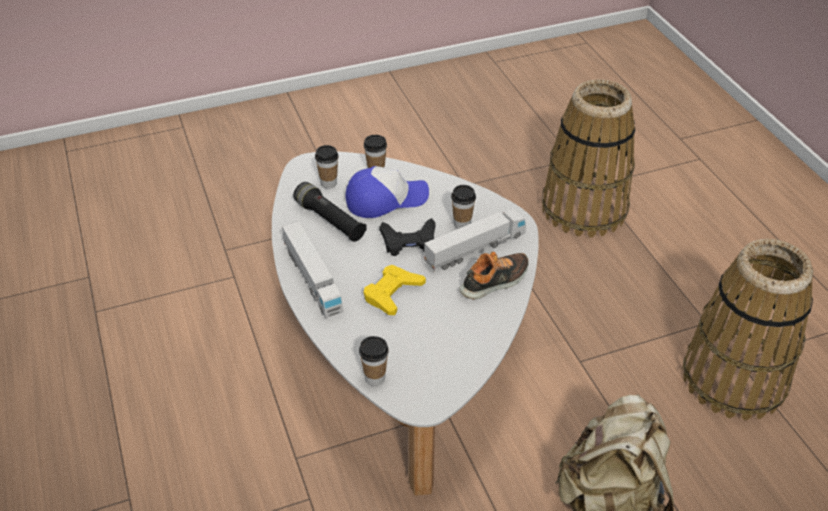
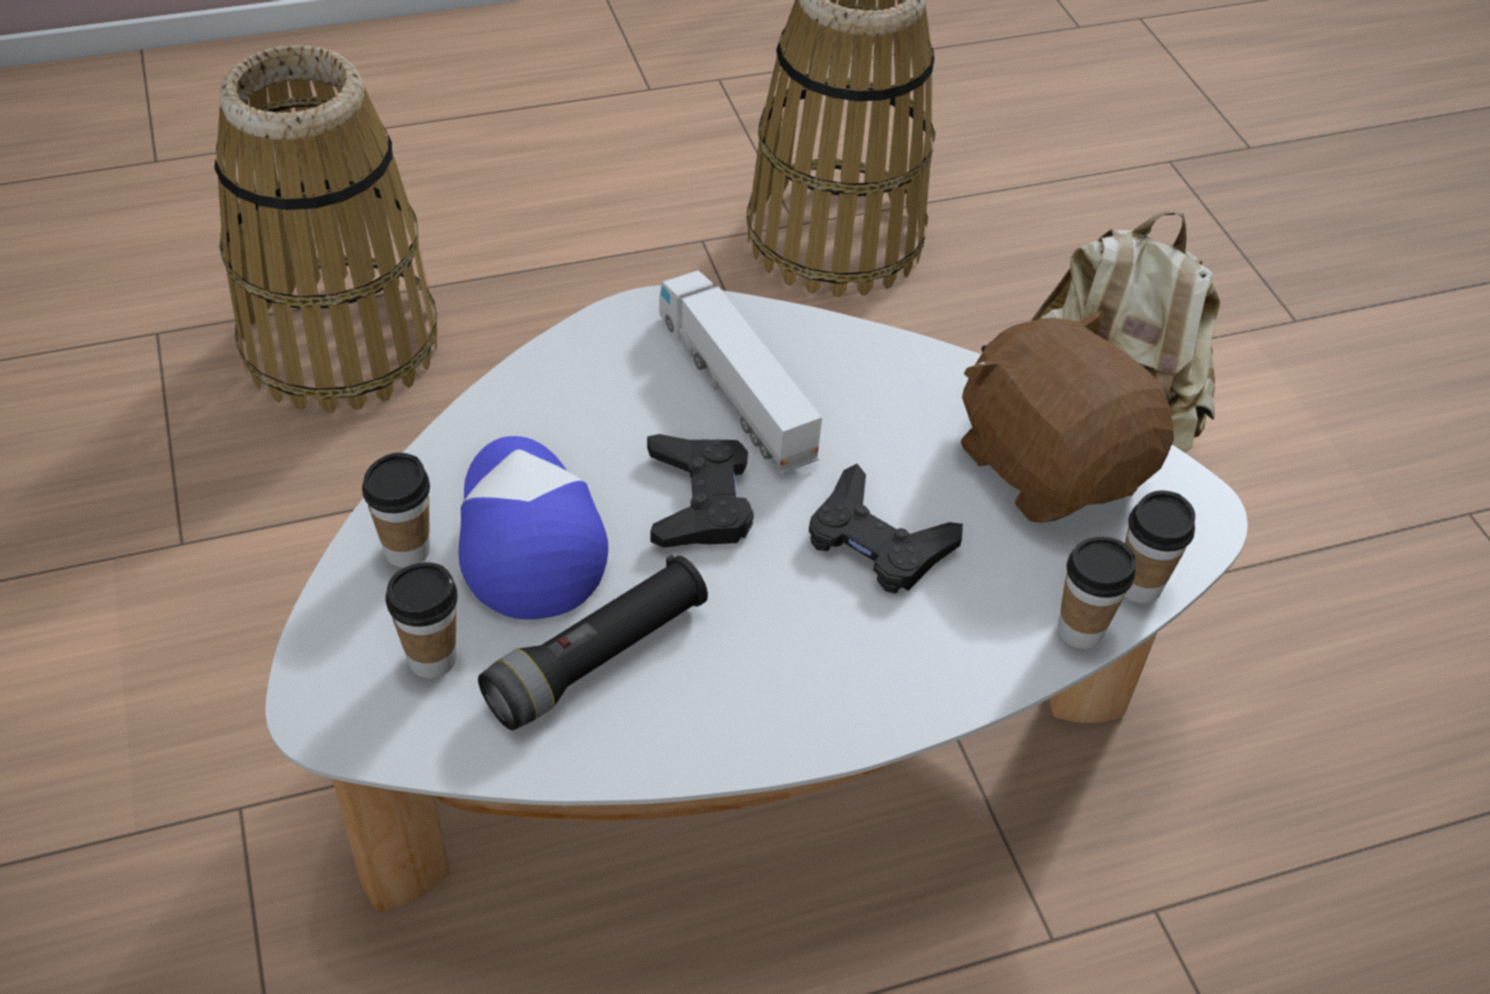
camera: 90 degrees left, 5 degrees up
toy truck [282,221,343,318] -> none
yellow game controller [364,265,426,315] -> black game controller [809,464,963,594]
cup [451,185,476,229] -> cup moved to [1058,537,1136,649]
shoe [459,252,529,299] -> none
none -> brown plush toy [961,310,1174,523]

